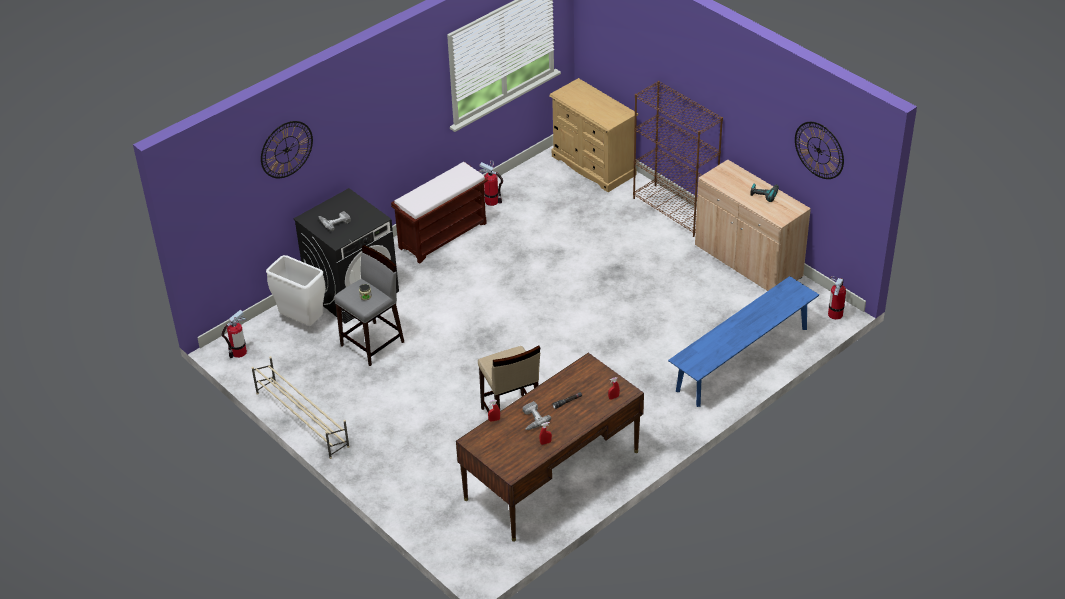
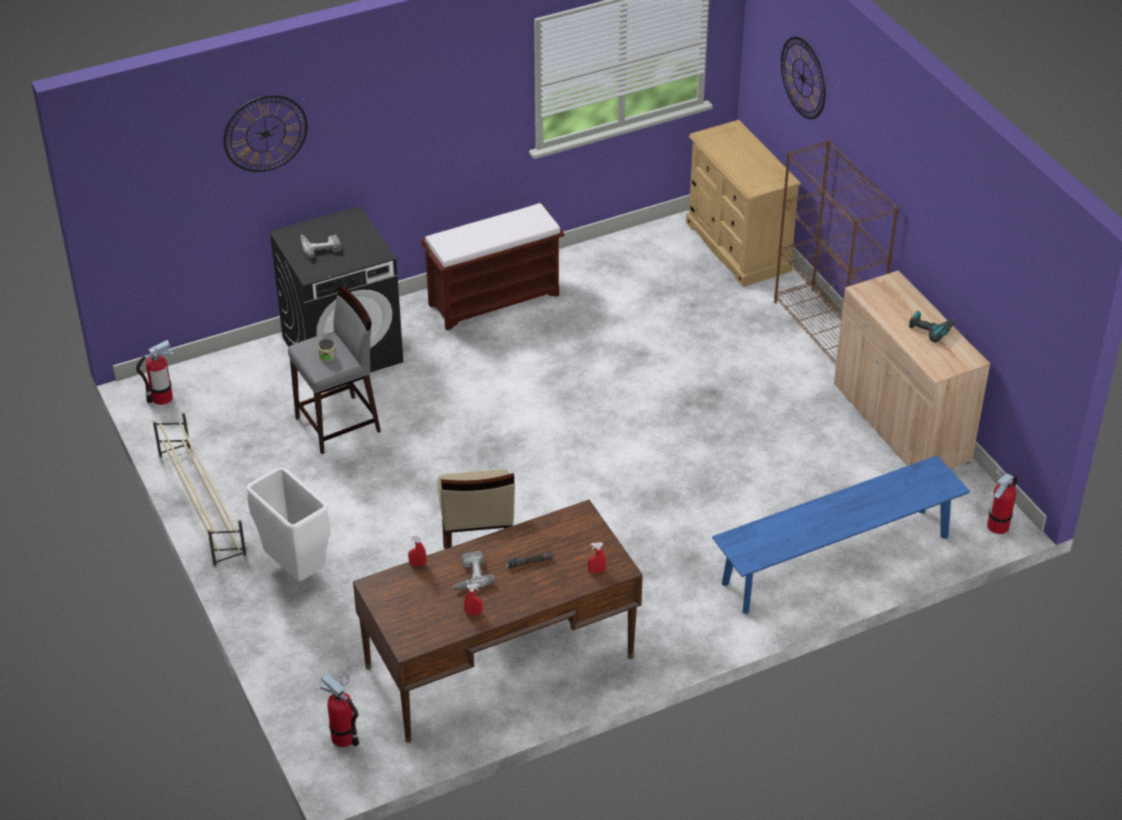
camera: 15 degrees right, 0 degrees up
white trash can [266,255,326,326] -> white trash can moved to [246,467,330,581]
fire extinguisher [478,160,503,206] -> fire extinguisher moved to [321,673,359,747]
wall clock [795,122,844,179] -> wall clock moved to [781,37,826,119]

